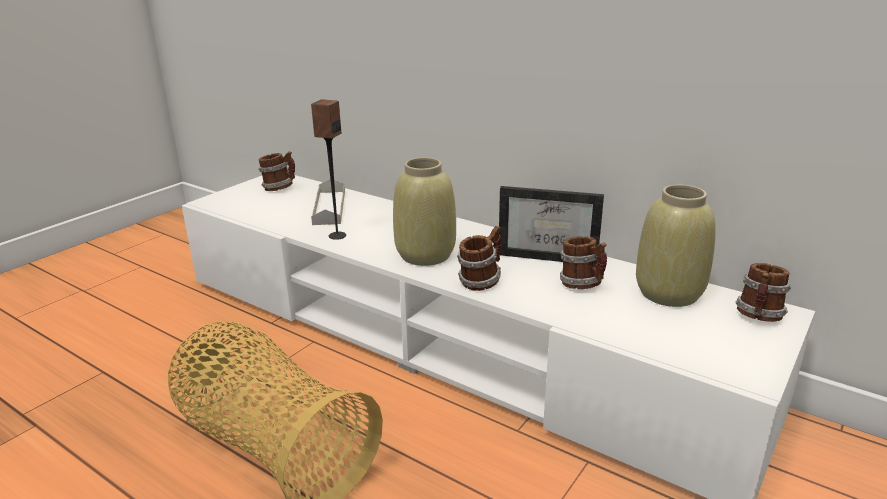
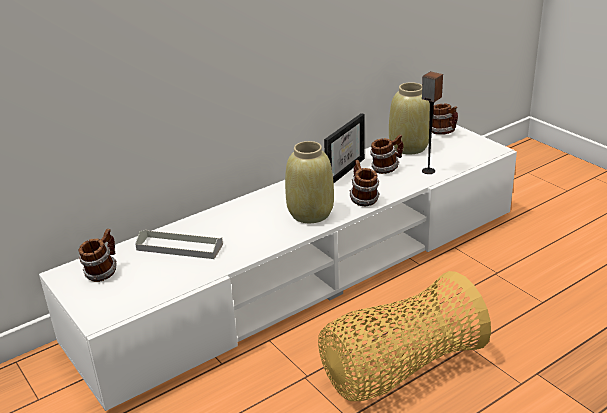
camera: 70 degrees left, 5 degrees up
speaker [311,99,346,240] -> speaker moved to [422,71,443,174]

